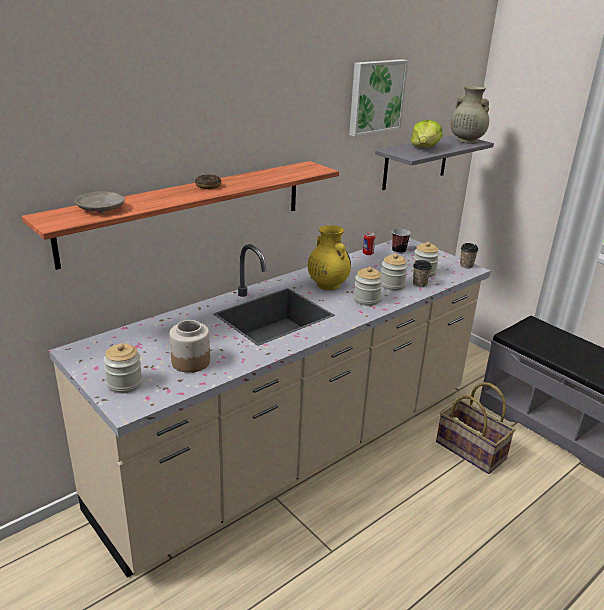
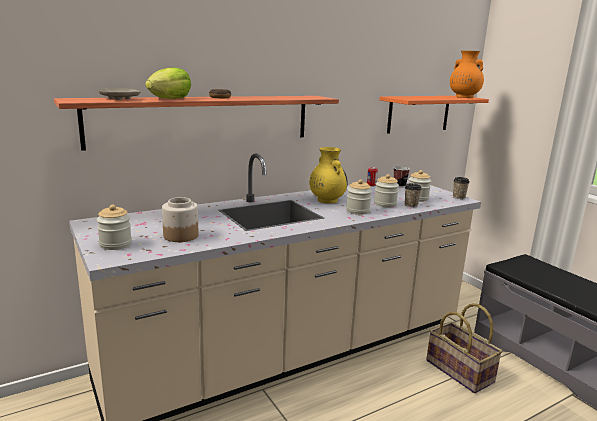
camera: 10 degrees right, 10 degrees down
picture [349,59,408,137] -> none
grey shelf [375,135,494,190] -> orange shelf [380,96,489,133]
lettuce [410,120,442,147] -> lettuce moved to [145,67,191,99]
beige vase [450,86,489,144] -> orange vase [450,51,484,98]

